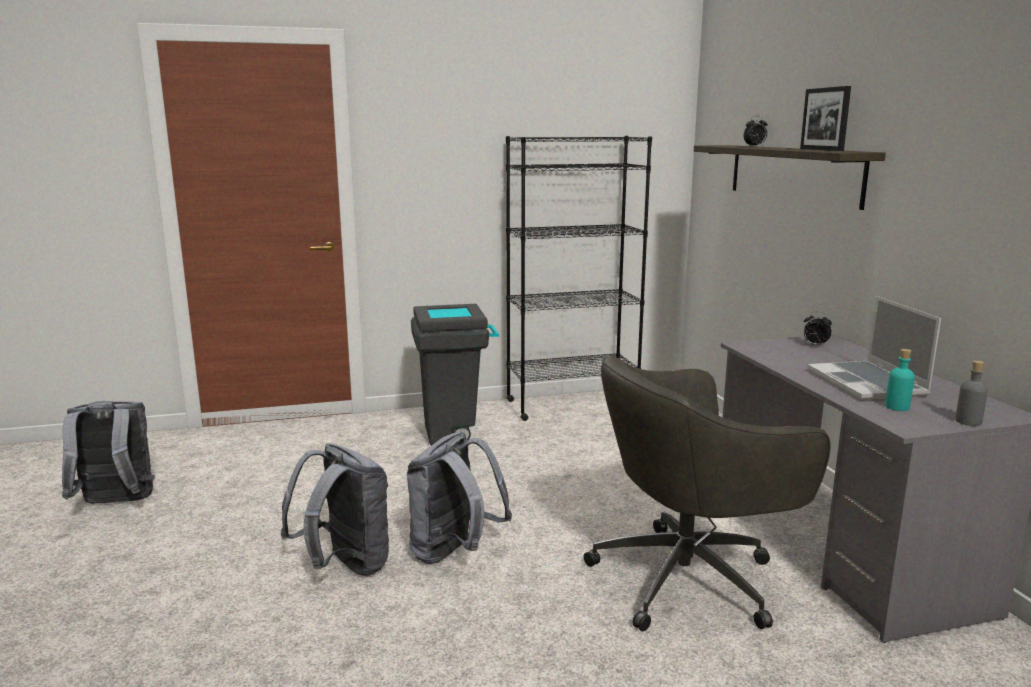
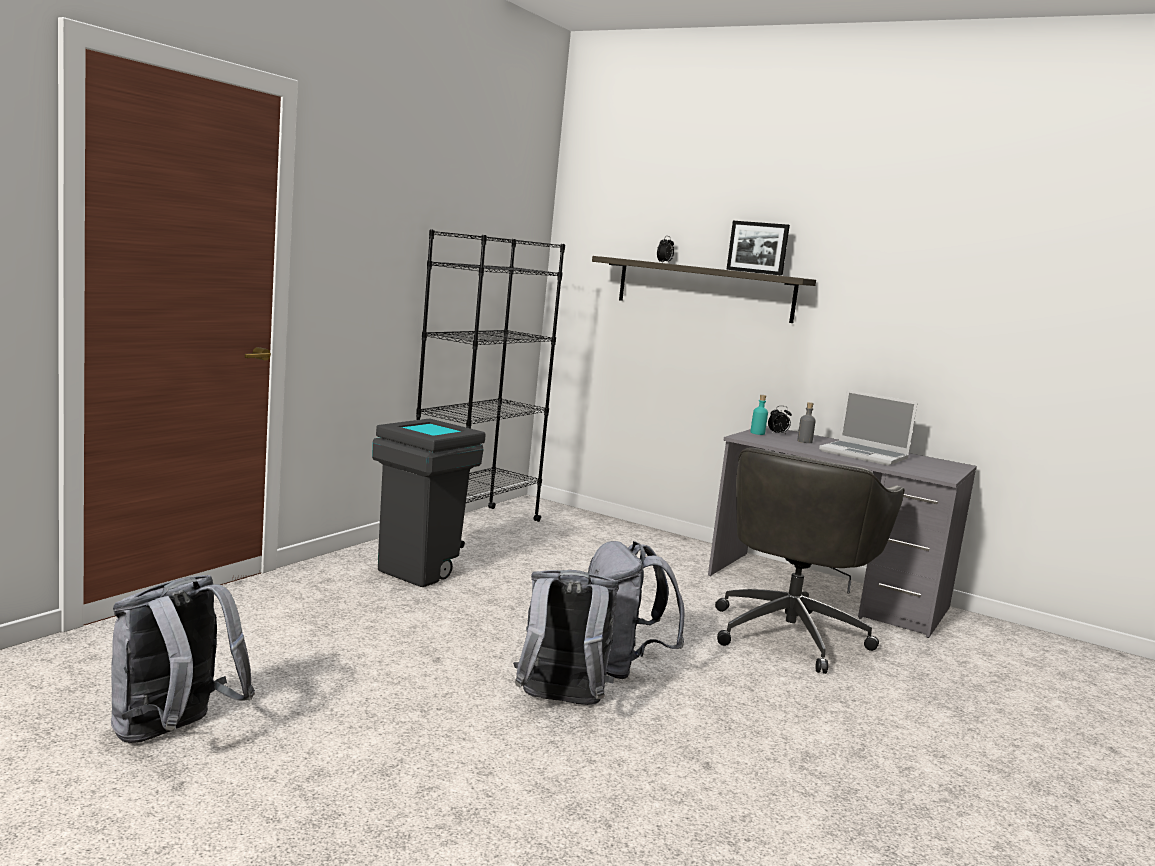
camera: 45 degrees left, 5 degrees down
turquoise bottle [885,349,915,411] -> turquoise bottle moved to [750,395,768,435]
grey bottle [955,360,988,426] -> grey bottle moved to [797,402,816,443]

